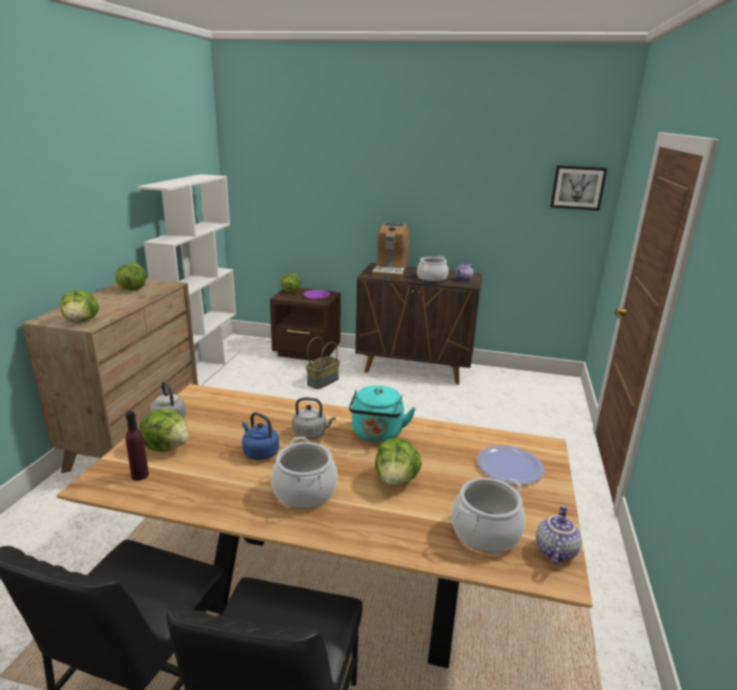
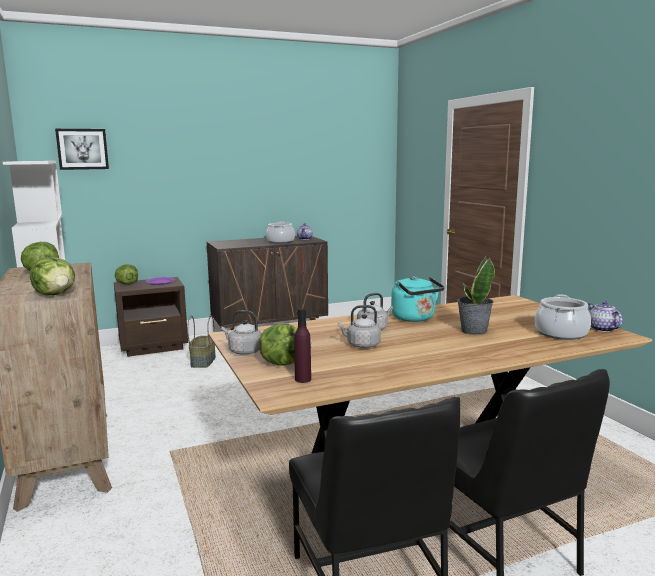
camera: 35 degrees left, 10 degrees down
blue kettle [242,412,279,460] -> grey kettle [338,305,381,348]
cooking pot [271,437,338,509] -> none
coffee machine [372,222,409,279] -> none
lettuce [375,438,422,486] -> potted plant [457,256,495,335]
plate [477,445,544,485] -> none
picture [550,165,607,211] -> picture moved to [55,129,109,170]

